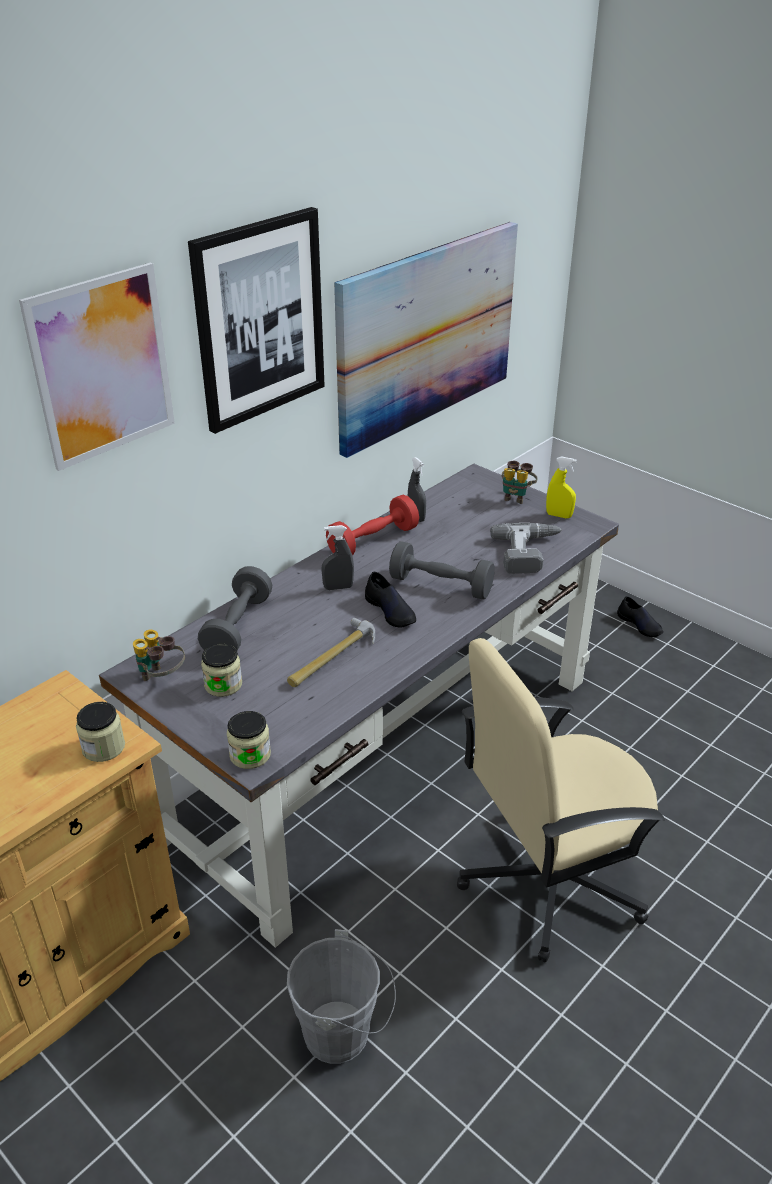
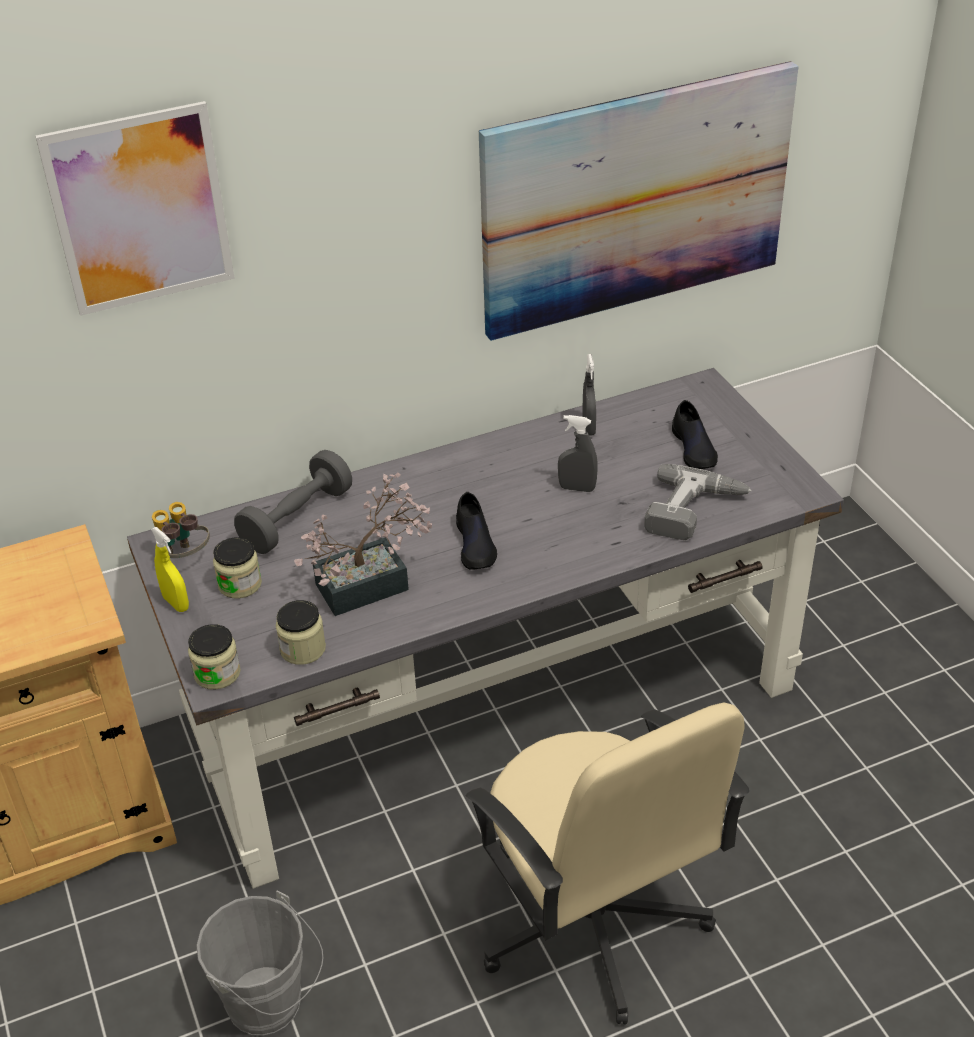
camera: 25 degrees right, 5 degrees up
jar [76,702,125,762] -> jar moved to [276,600,326,665]
picture [188,207,325,434] -> none
hammer [287,618,375,687] -> potted plant [294,473,432,616]
grey spray bottle [321,525,354,590] -> grey spray bottle moved to [558,415,598,492]
red dumbbell [326,495,419,555] -> none
grey dumbbell [389,541,495,600] -> none
beige office chair [457,638,665,963] -> beige office chair turned 120 degrees counterclockwise [466,702,749,1025]
binoculars [502,461,538,504] -> none
yellow spray bottle [546,456,577,518] -> yellow spray bottle moved to [151,527,189,612]
black shoe [617,596,664,637] -> black shoe moved to [672,400,718,469]

